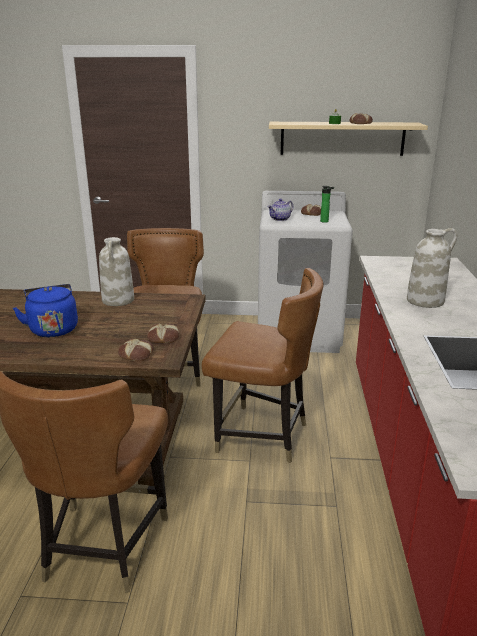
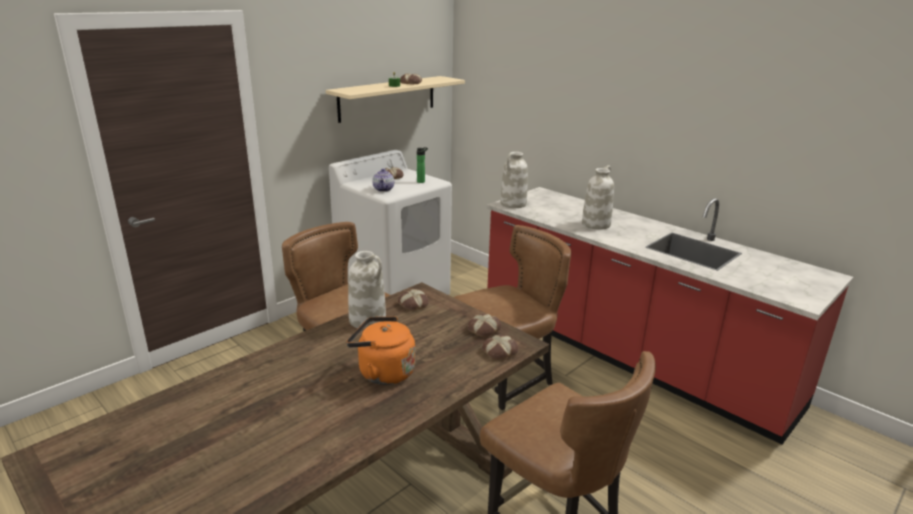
camera: 50 degrees left, 0 degrees up
blue kettle [13,284,78,337] -> orange kettle [346,317,415,385]
none -> bread [398,289,429,311]
none -> white vase [500,152,528,208]

